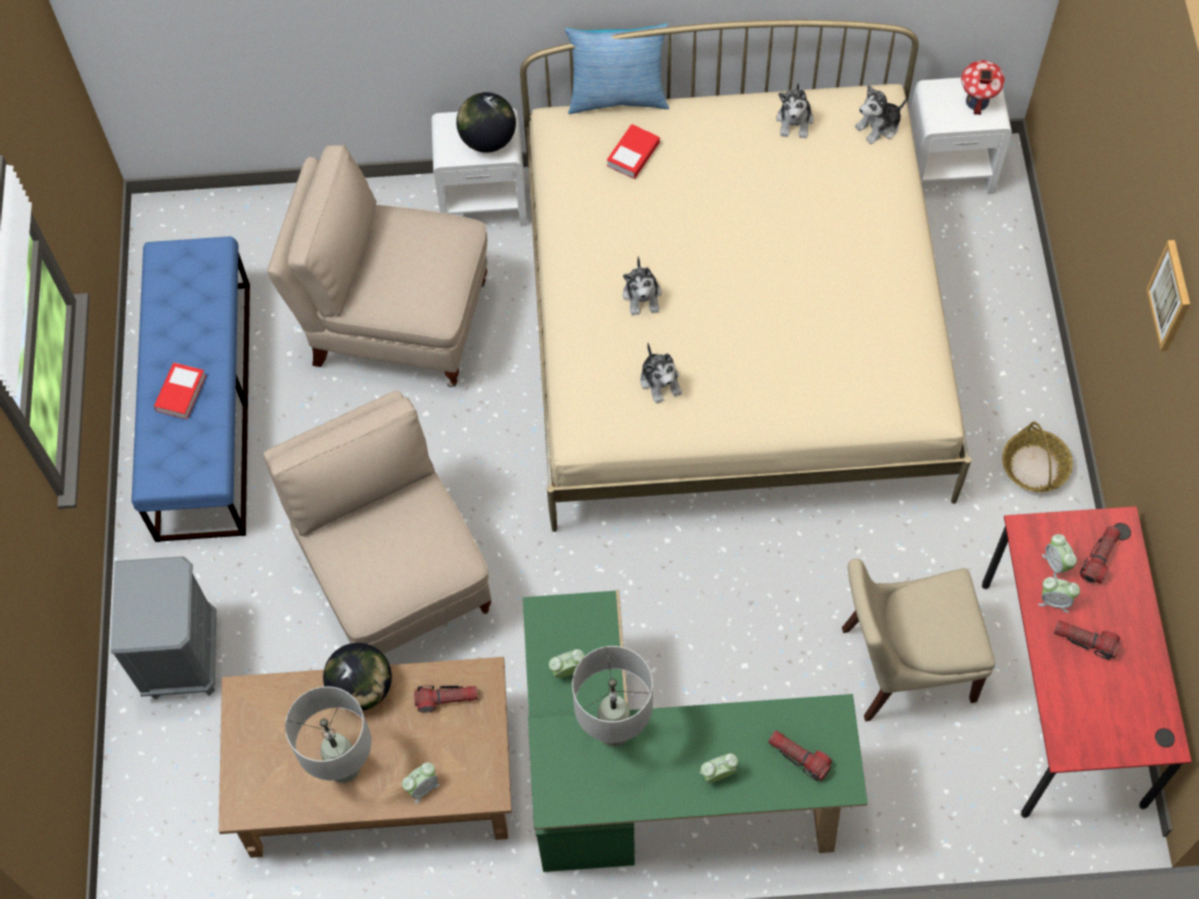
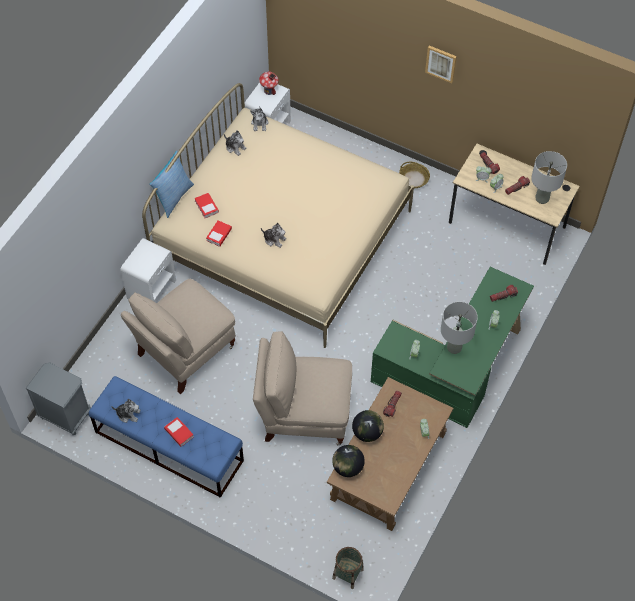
camera: 60 degrees left, 5 degrees down
grey nightstand [111,556,217,700] -> grey nightstand moved to [25,362,91,435]
grey table lamp [285,686,372,783] -> grey table lamp moved to [531,151,567,204]
globe [456,92,516,153] -> globe moved to [332,445,365,477]
plush toy [640,343,682,403] -> plush toy moved to [111,399,141,423]
beige chair [842,558,995,721] -> none
red desk [982,506,1192,818] -> beige desk [449,144,580,265]
none -> book [206,220,232,247]
none -> basket [332,547,364,589]

